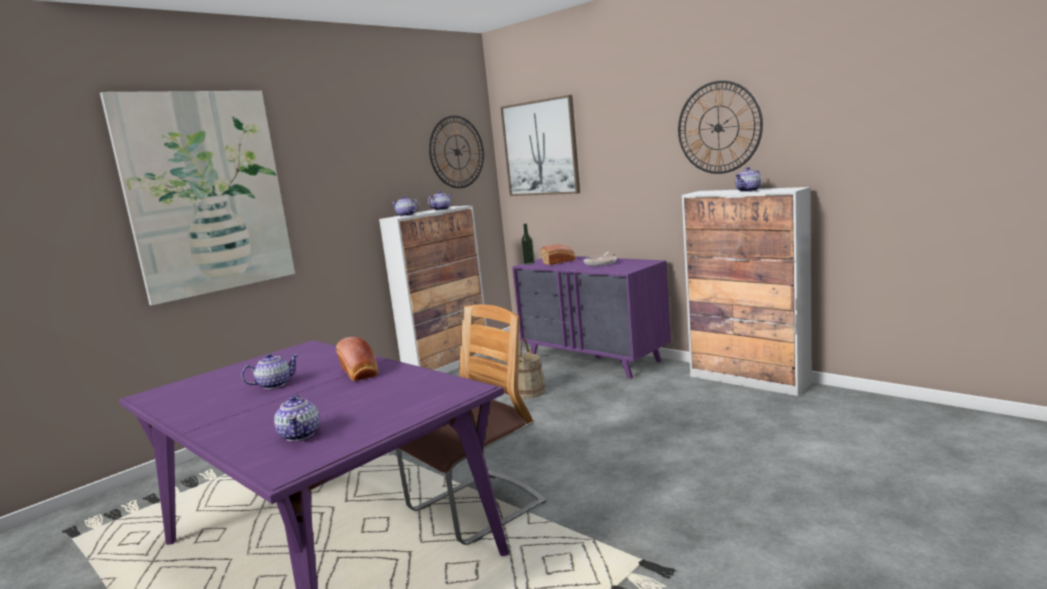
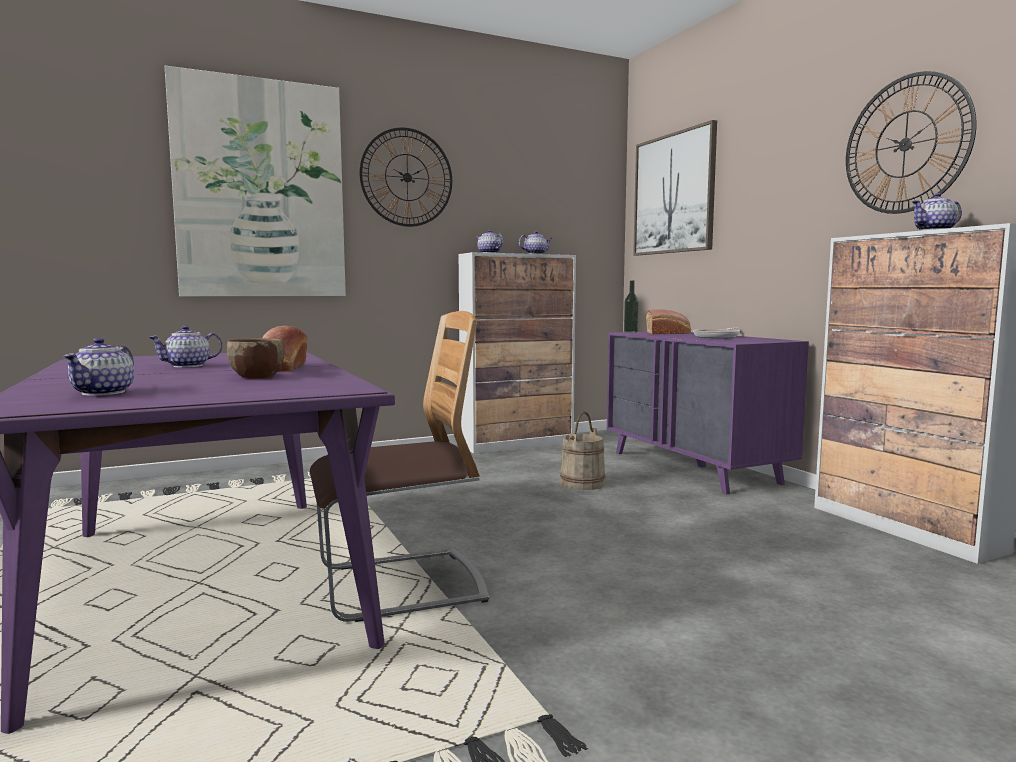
camera: 20 degrees right, 5 degrees down
teapot [241,353,298,389] -> teapot turned 150 degrees clockwise [148,325,223,368]
wall clock [429,115,484,188] -> wall clock moved to [359,127,452,227]
none -> brown bowl [227,338,285,379]

